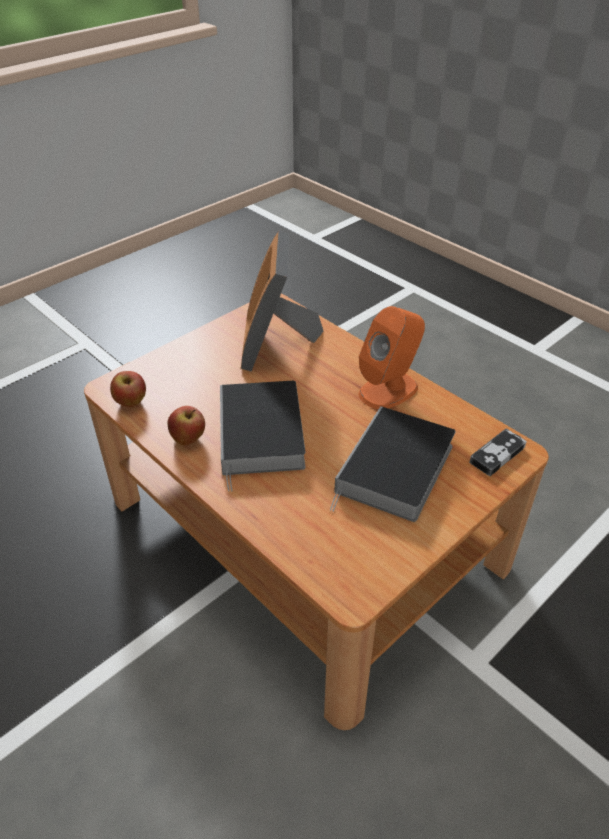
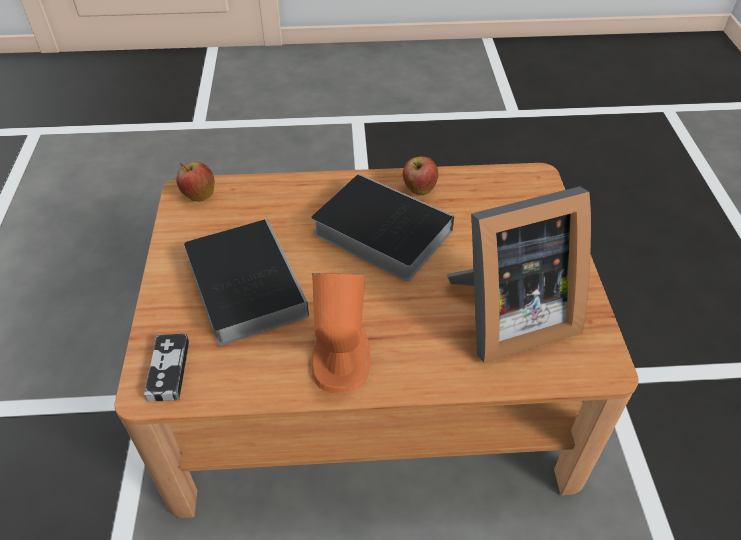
camera: 130 degrees right, 5 degrees up
apple [110,371,146,407] -> apple moved to [176,162,215,202]
picture frame [241,231,324,372] -> picture frame turned 120 degrees clockwise [447,186,591,363]

